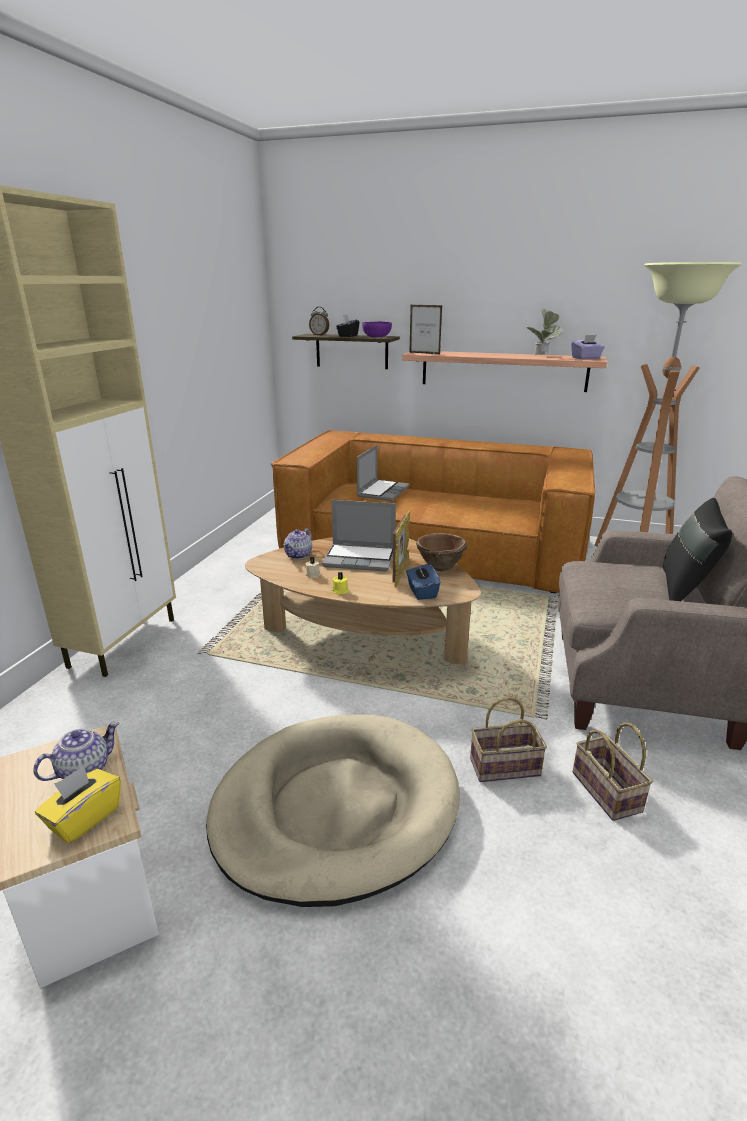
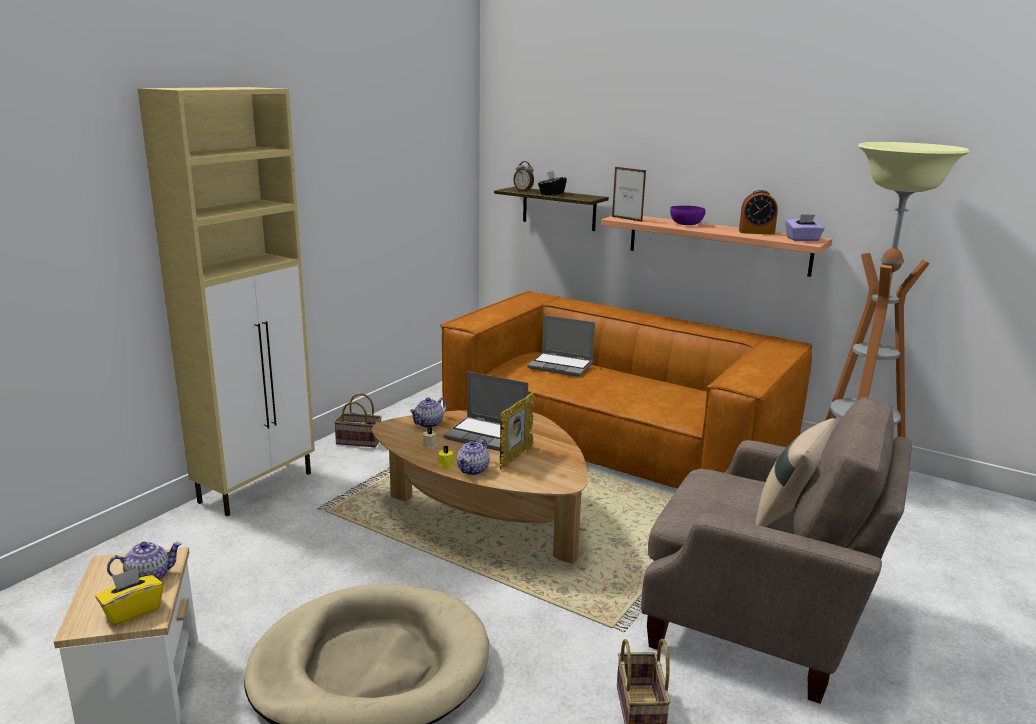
camera: 15 degrees right, 5 degrees down
laptop [357,445,410,501] -> laptop turned 75 degrees clockwise [527,315,595,377]
purple bowl [362,322,392,337] -> purple bowl moved to [670,206,706,225]
blue tissue box [406,563,440,600] -> none
brown bowl [416,533,467,571] -> none
basket [470,697,547,782] -> basket moved to [334,393,382,447]
potted plant [527,309,563,355] -> alarm clock [739,190,778,235]
black pillow [663,498,732,601] -> beige pillow [755,418,836,527]
none -> teapot [457,439,489,475]

